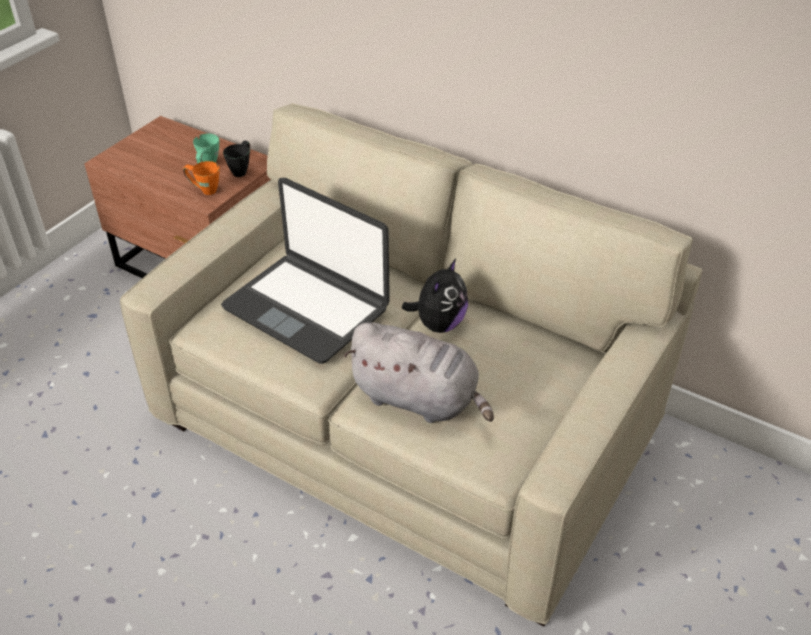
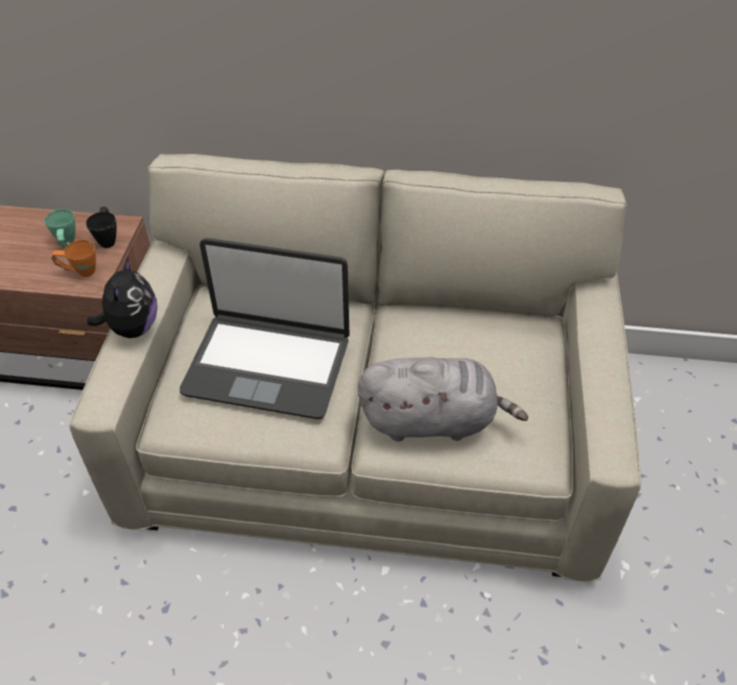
camera: 25 degrees left, 5 degrees up
plush toy [402,258,468,333] -> plush toy moved to [87,257,157,338]

